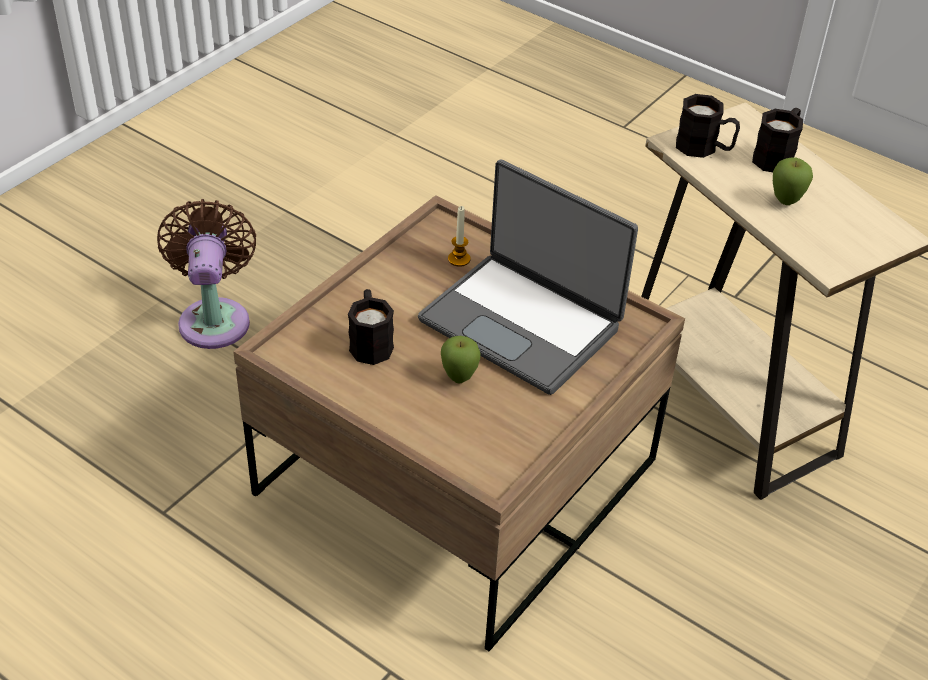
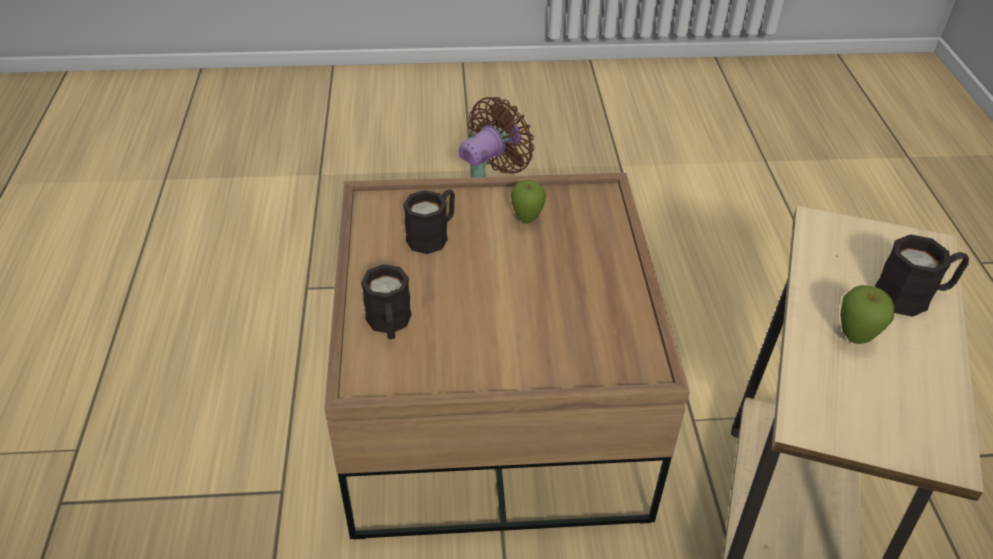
camera: 50 degrees right, 0 degrees up
laptop [418,159,638,395] -> none
apple [441,336,480,384] -> apple moved to [511,180,546,224]
candle [448,206,470,267] -> none
black mug [676,94,740,158] -> black mug moved to [361,264,412,339]

